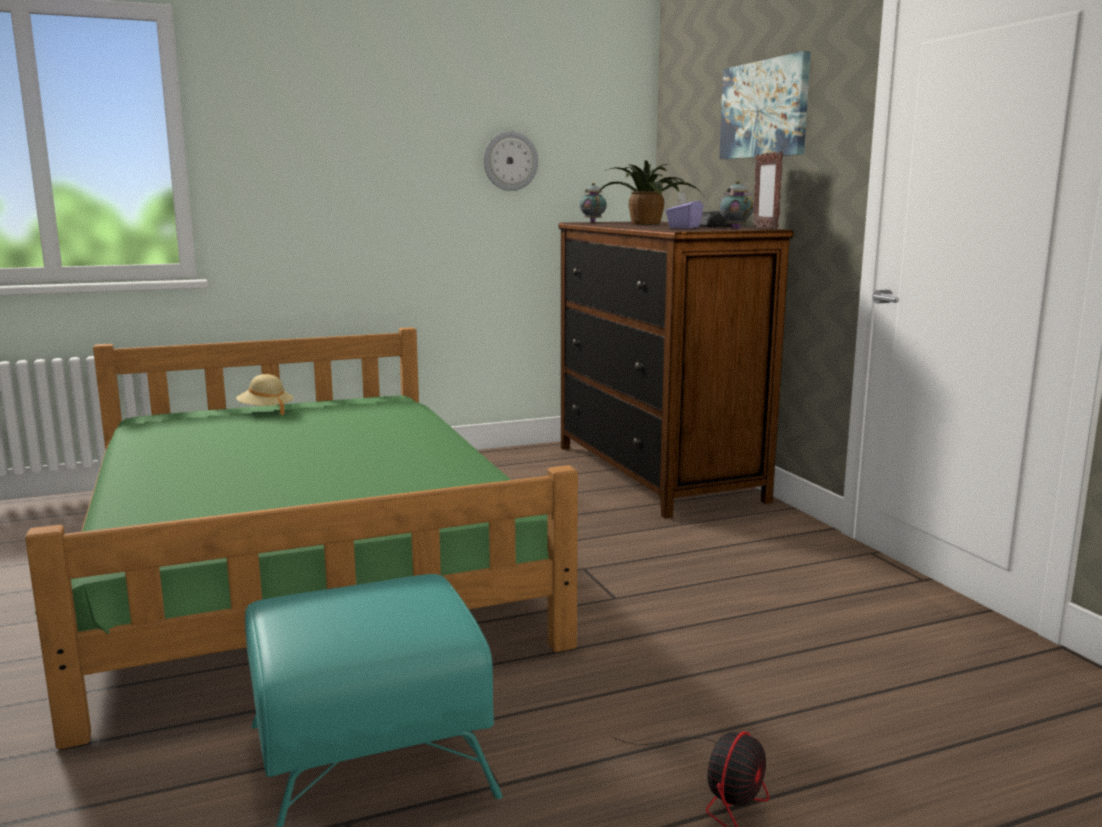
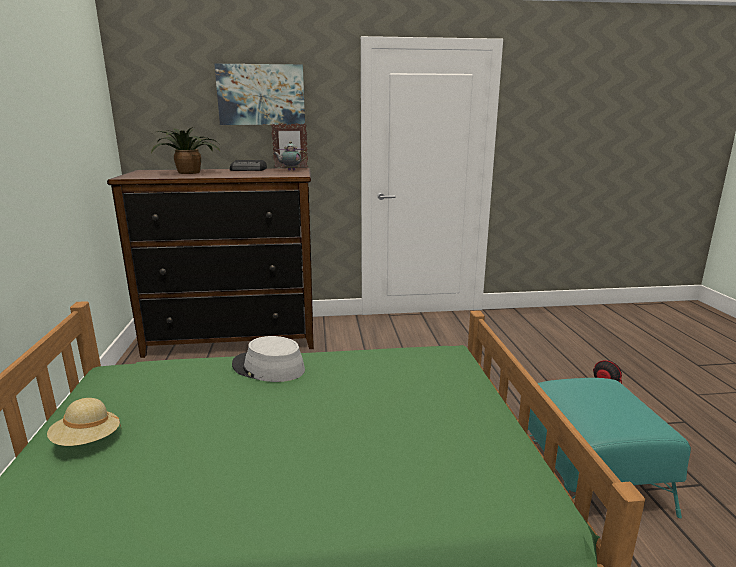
camera: 75 degrees left, 5 degrees up
wall clock [483,131,538,191] -> none
teapot [580,183,607,222] -> none
purple tissue box [666,193,703,229] -> none
none -> grey hat [232,336,305,382]

